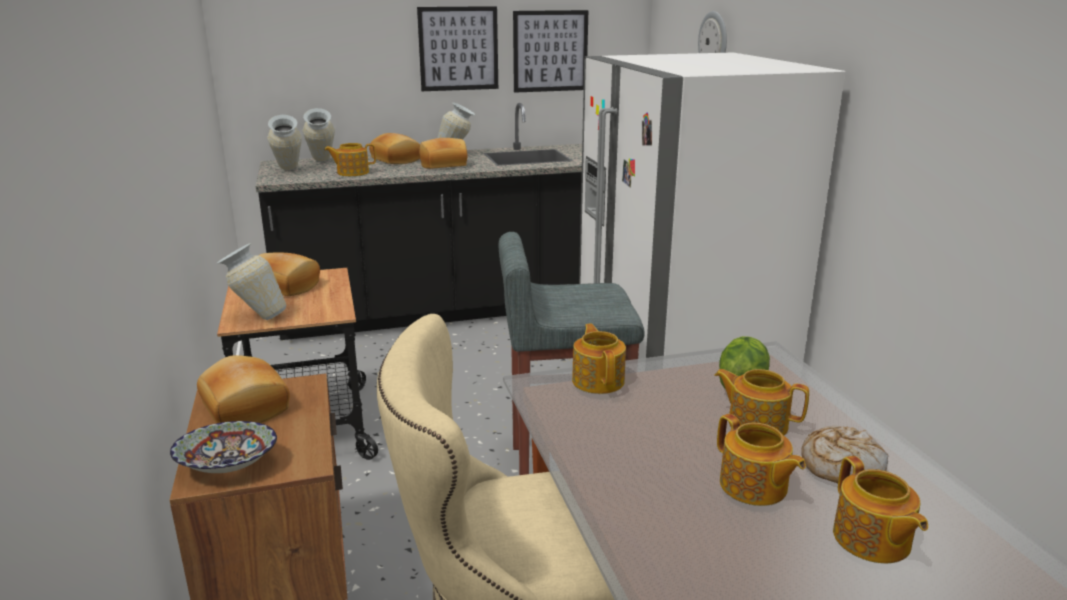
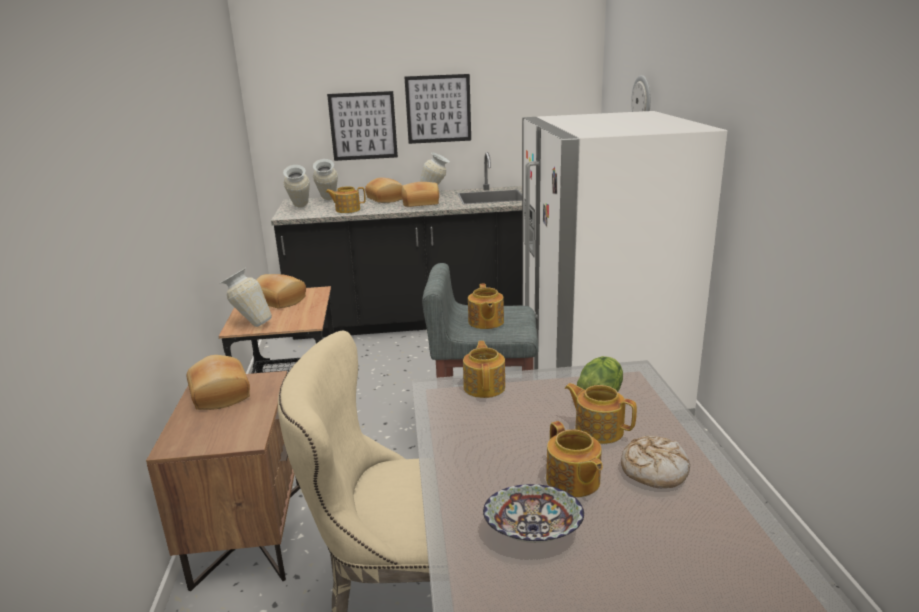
camera: 10 degrees right, 0 degrees up
bowl [170,421,277,473] -> bowl moved to [483,484,584,543]
picture [513,10,588,93] -> picture moved to [327,91,398,161]
teapot [833,456,928,563] -> teapot moved to [468,284,504,329]

